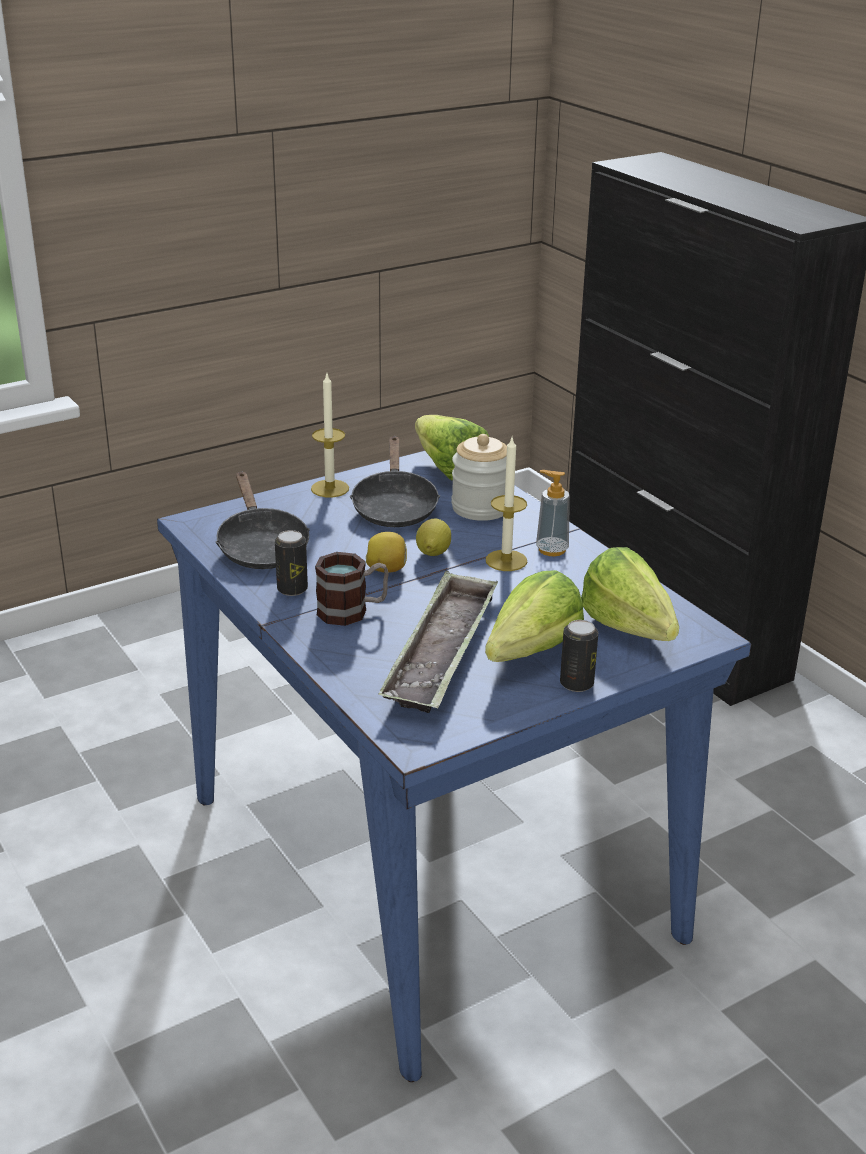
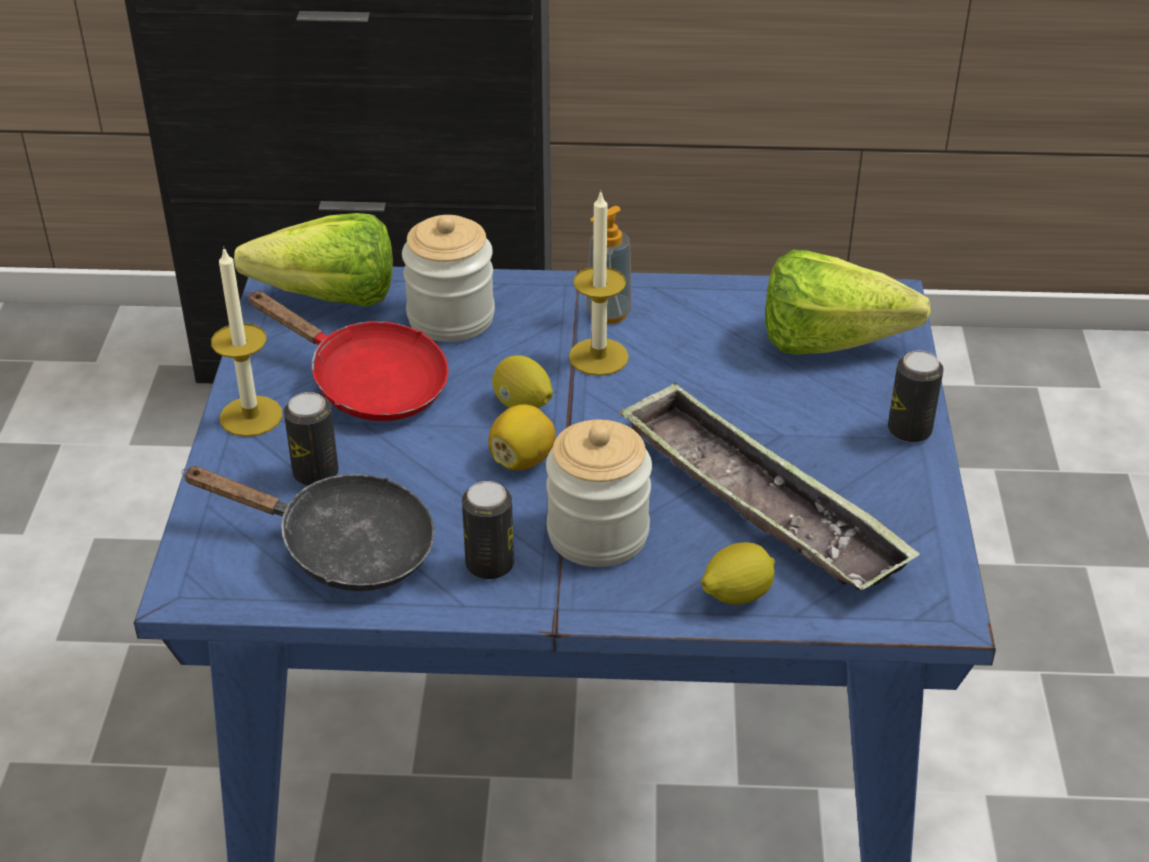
camera: 55 degrees left, 10 degrees up
mug [315,552,389,626] -> jar [546,420,652,567]
black frying pan [350,436,440,527] -> red frying pan [247,291,448,421]
lettuce [485,570,584,662] -> none
none -> can [284,392,339,486]
none -> lemon [701,542,775,605]

